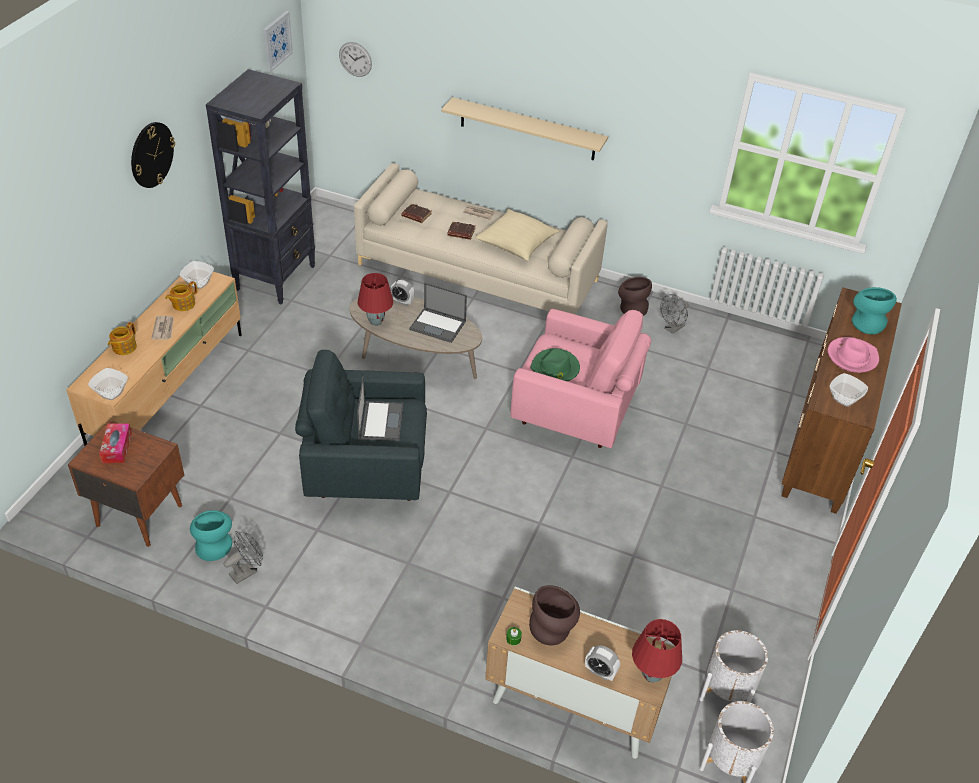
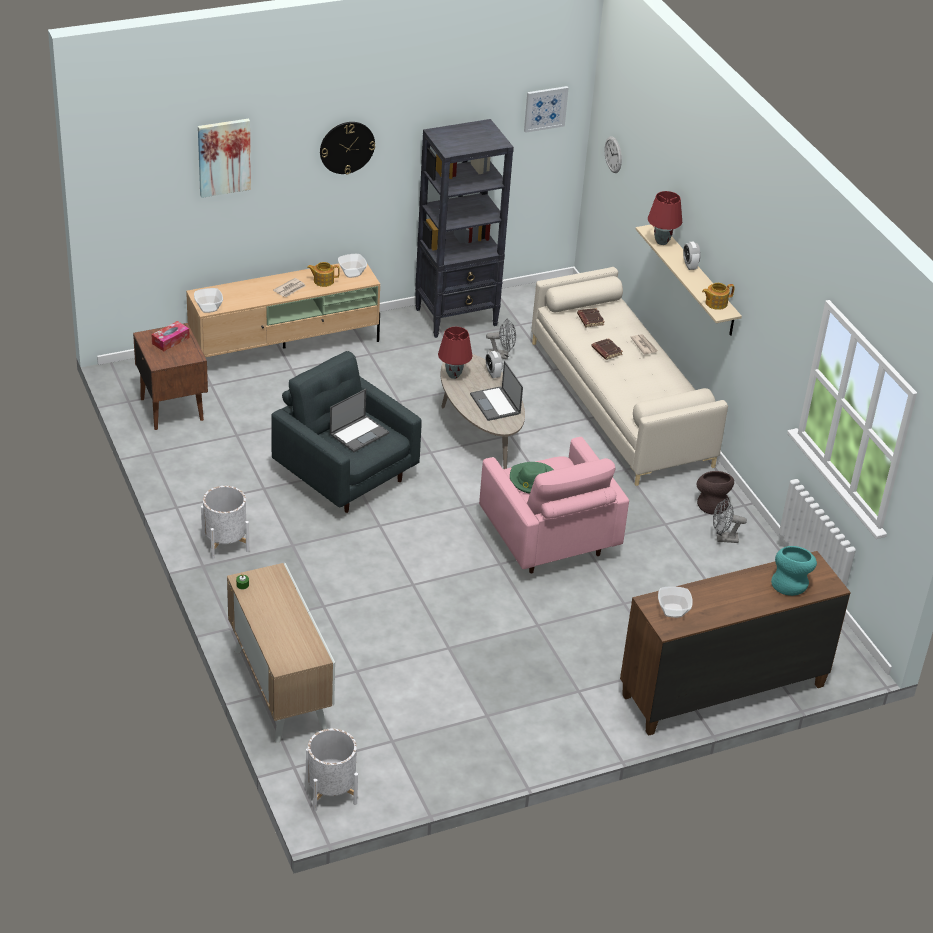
camera: 45 degrees right, 5 degrees down
teapot [108,322,137,355] -> teapot moved to [702,283,735,310]
turquoise vase [190,510,232,561] -> none
grey fan [224,531,263,584] -> grey fan moved to [486,319,516,359]
beige pillow [475,209,560,261] -> none
brown vase [529,585,580,646] -> none
alarm clock [585,645,620,681] -> alarm clock moved to [683,242,701,270]
red table lamp [632,619,682,683] -> red table lamp moved to [648,191,682,245]
white planter [699,630,768,703] -> white planter moved to [201,486,249,559]
pink hat [828,337,879,373] -> none
none -> picture [198,119,251,198]

